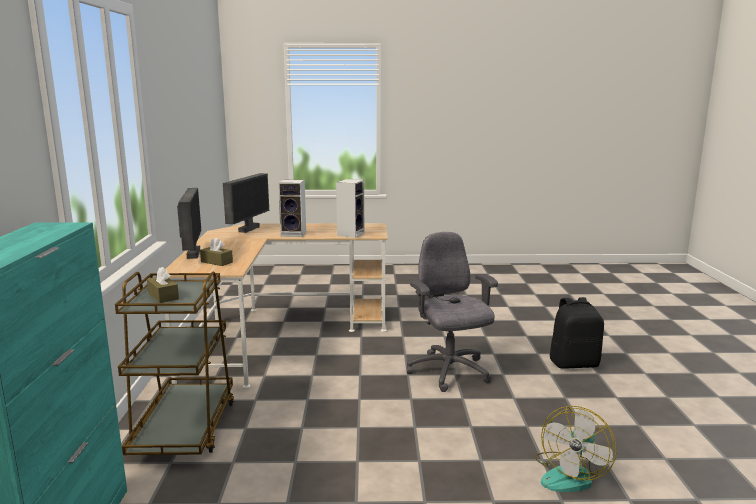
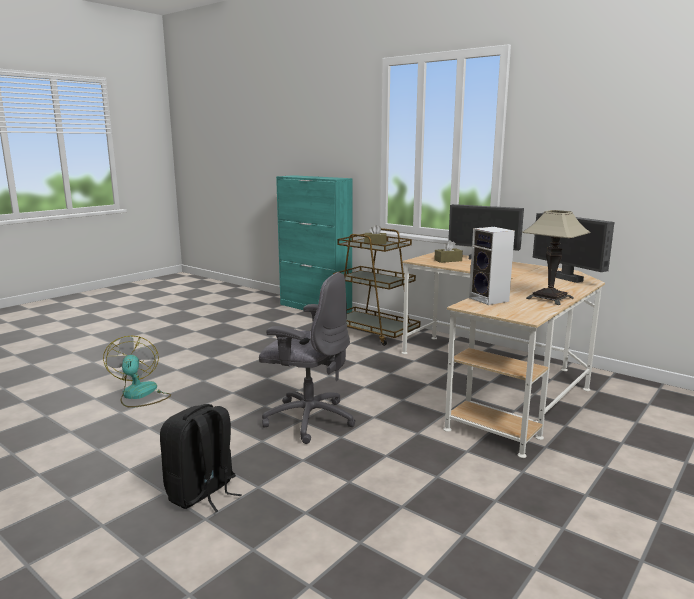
camera: 130 degrees right, 0 degrees up
speaker [278,180,306,237] -> none
none -> table lamp [522,210,591,305]

